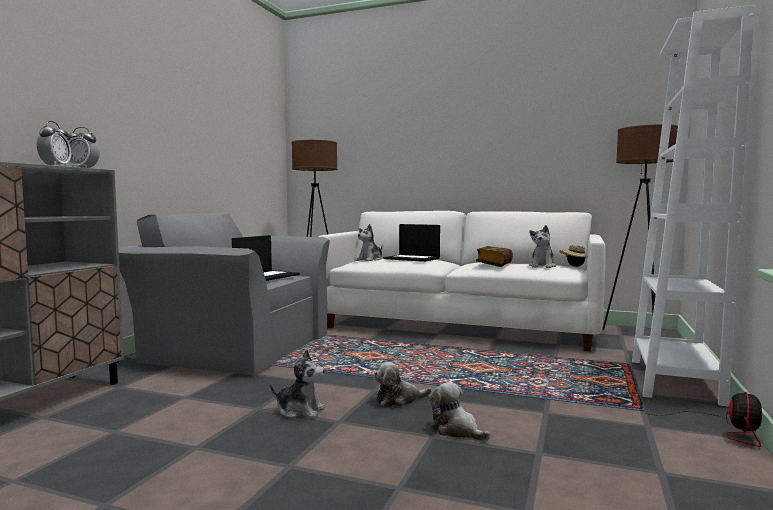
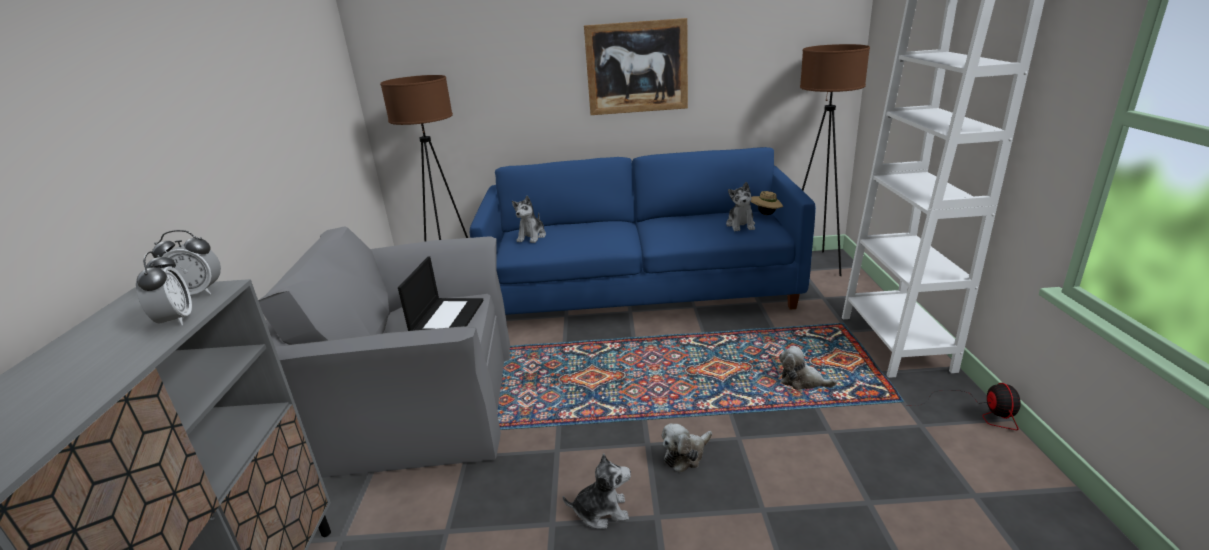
camera: 20 degrees left, 20 degrees up
white sofa [318,211,606,351] -> blue sofa [470,147,816,315]
laptop [383,224,440,262] -> none
plush toy [430,382,490,441] -> plush toy moved to [779,346,837,390]
book [476,246,513,267] -> none
none -> picture [584,18,688,115]

